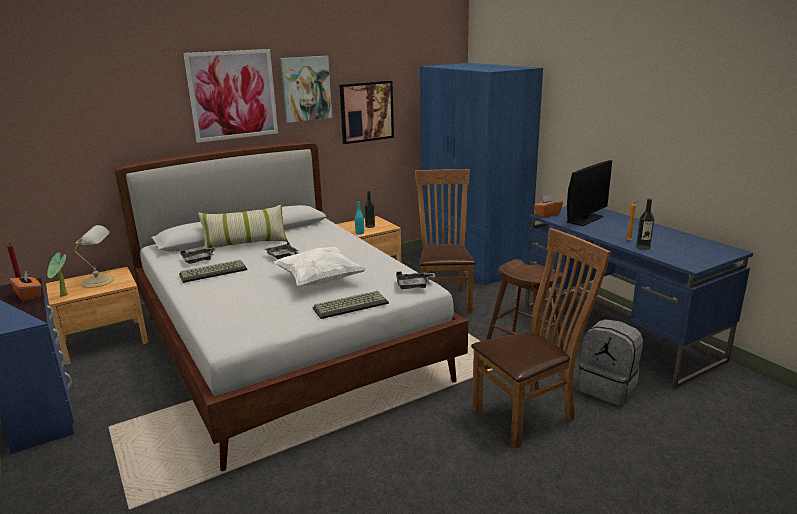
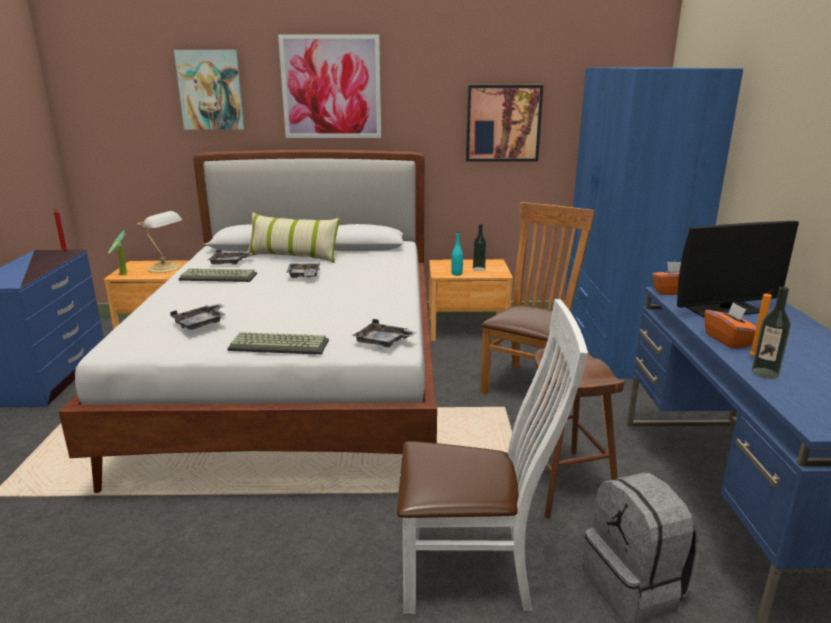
camera: 30 degrees right, 0 degrees up
orange tissue box [10,271,41,301] -> orange tissue box moved to [704,302,756,348]
white pillow [274,247,366,287] -> none
picture [280,56,332,123] -> picture moved to [174,50,245,130]
brown chair [471,228,611,448] -> white chair [397,299,588,614]
none -> grey tray [170,303,225,330]

